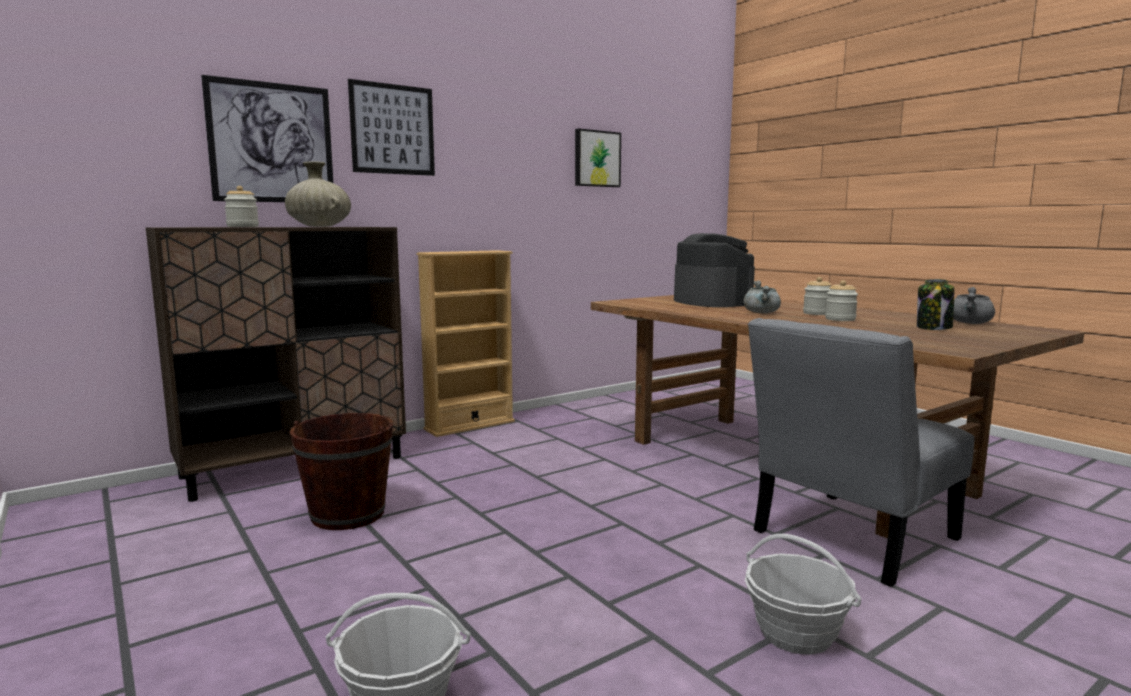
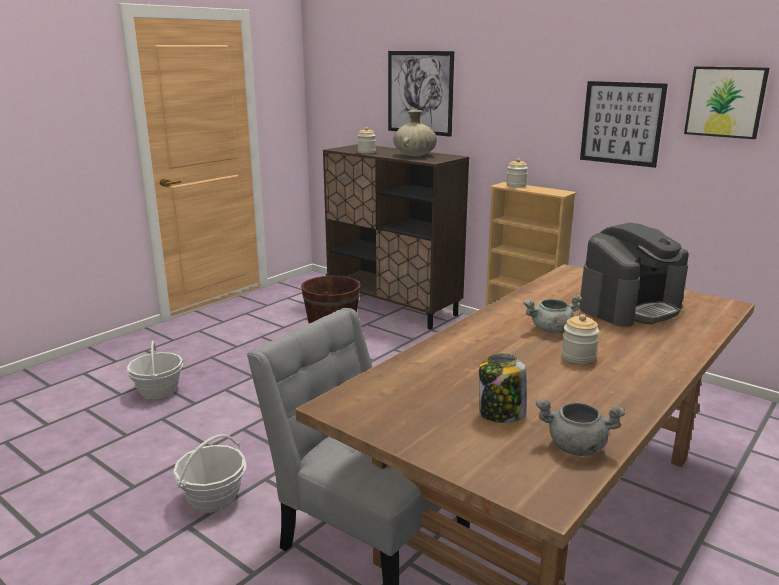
camera: 75 degrees right, 10 degrees up
picture [348,79,435,176] -> picture moved to [580,81,668,168]
jar [825,280,858,321] -> jar moved to [506,158,528,188]

